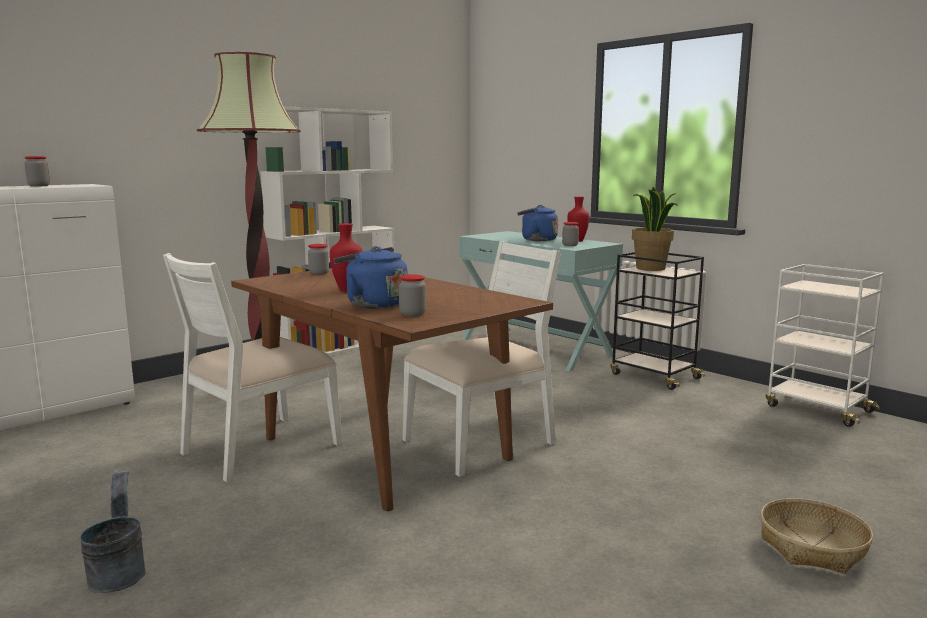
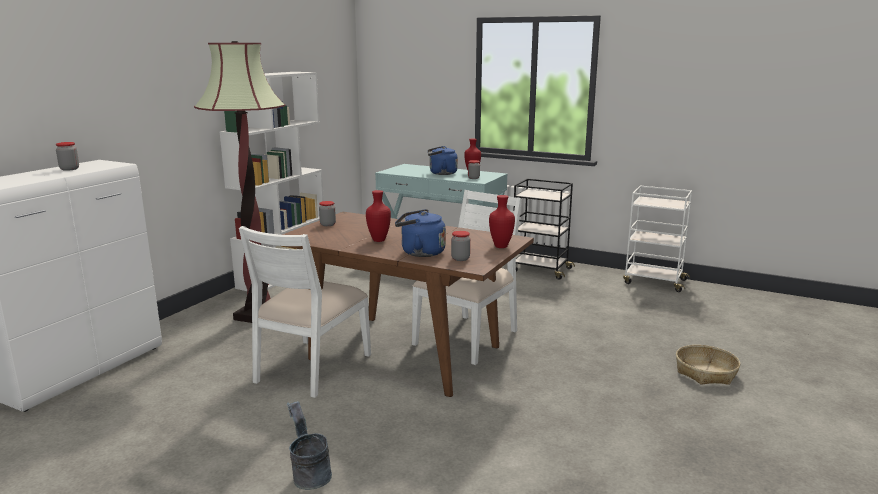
camera: 20 degrees left, 5 degrees up
potted plant [632,187,678,271] -> none
none -> red vase [489,195,515,248]

